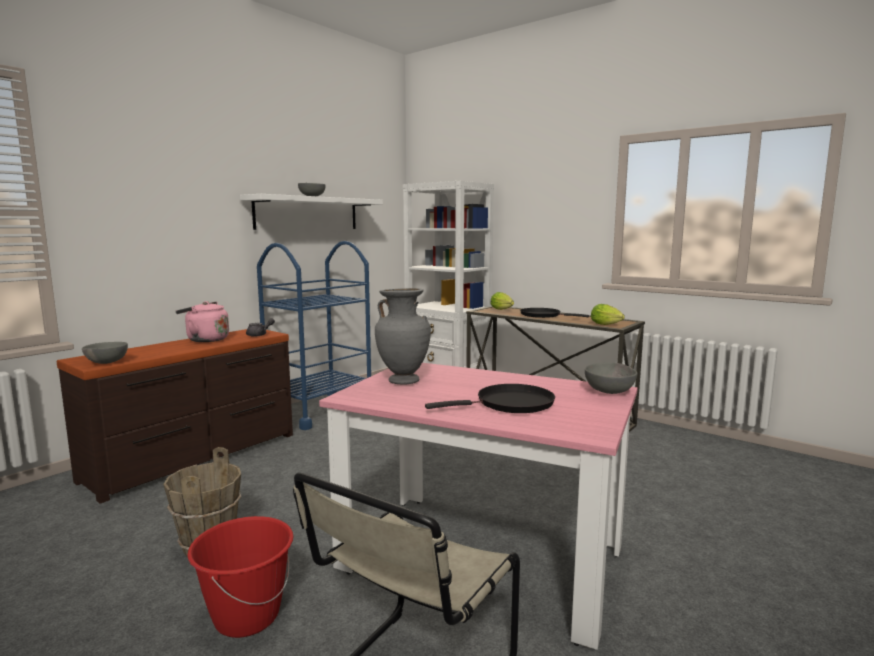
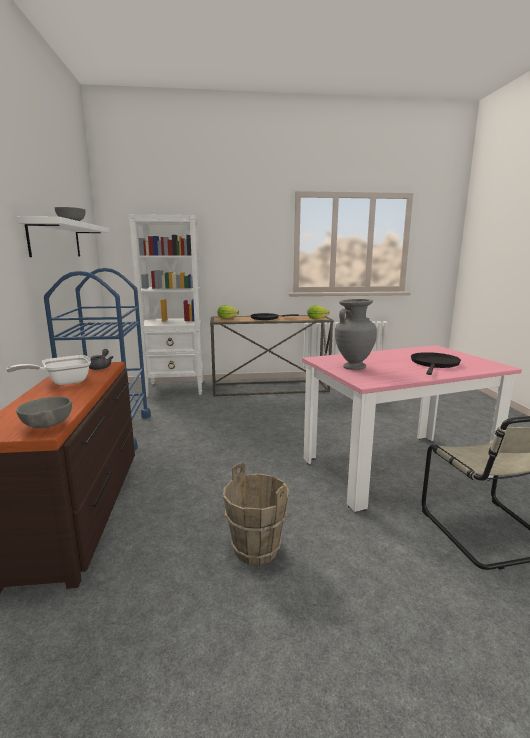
camera: 45 degrees left, 5 degrees up
pink kettle [176,301,229,342] -> frying pan [6,355,91,385]
red bucket [187,516,294,638] -> none
grey bowl [585,362,637,394] -> none

